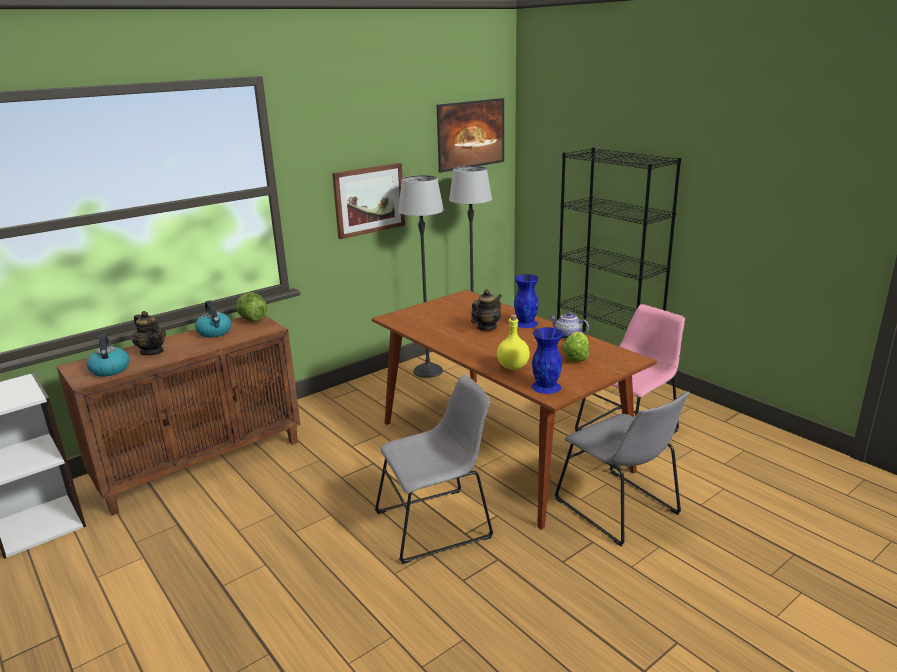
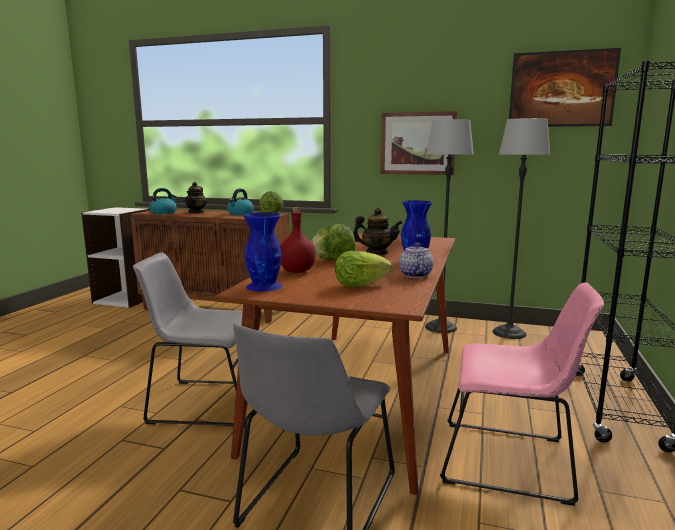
camera: 55 degrees right, 10 degrees down
grey chair [375,374,493,564] -> grey chair turned 150 degrees clockwise [133,252,246,427]
yellow bottle [497,315,530,370] -> red bottle [280,207,316,273]
none -> lettuce [311,224,355,260]

